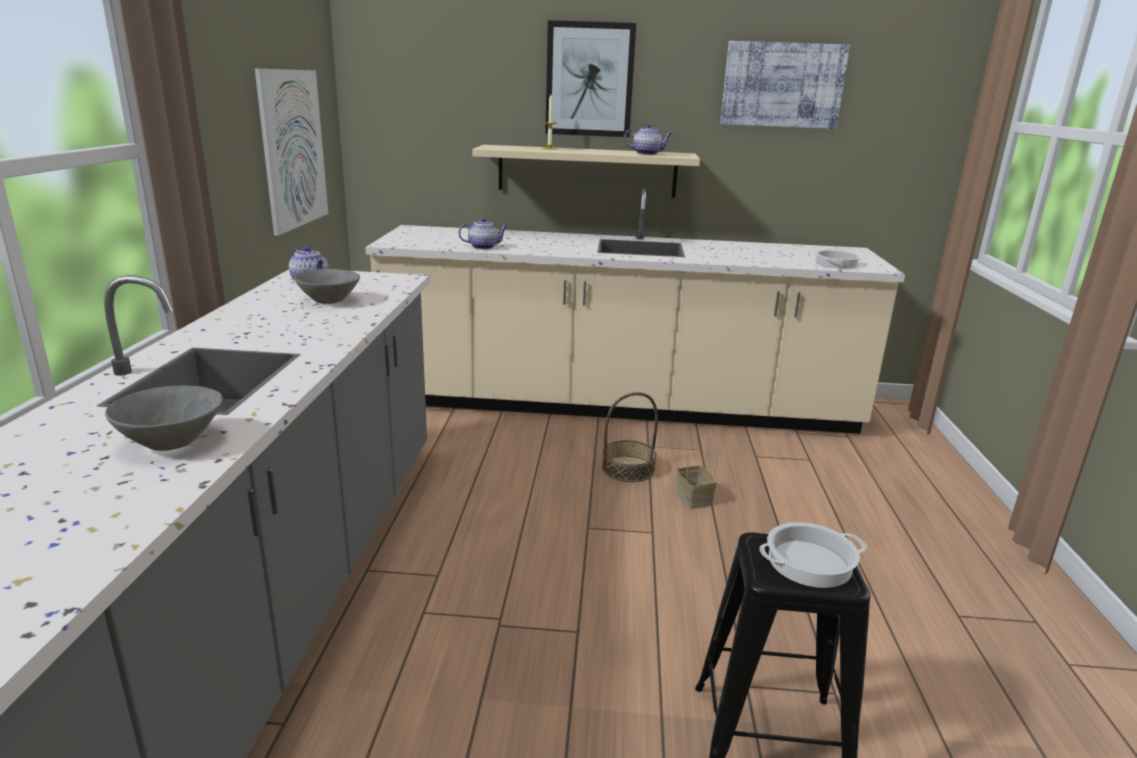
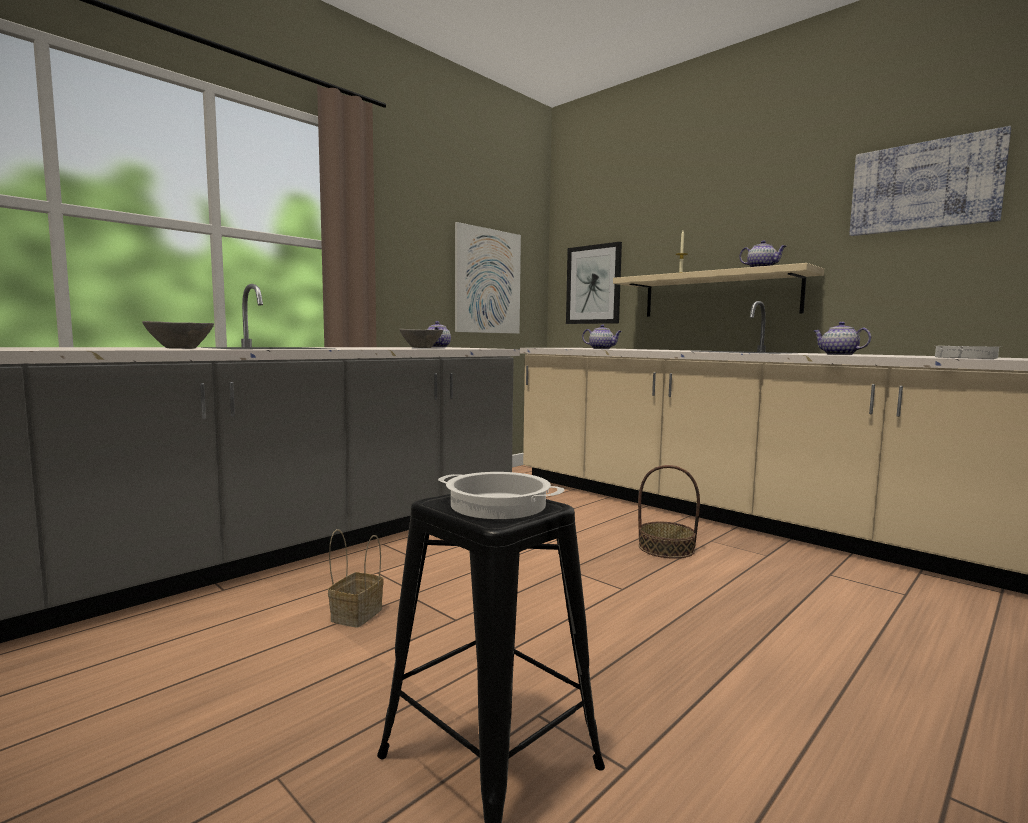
camera: 40 degrees right, 15 degrees down
picture [545,20,636,137] -> picture moved to [566,242,622,324]
basket [676,436,718,509] -> basket moved to [328,529,384,628]
none -> teapot [814,322,871,355]

